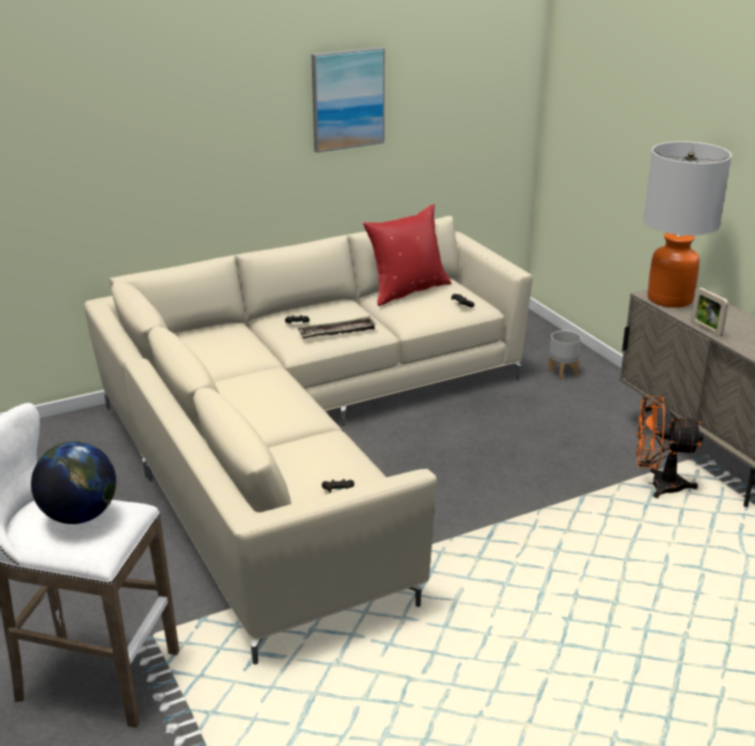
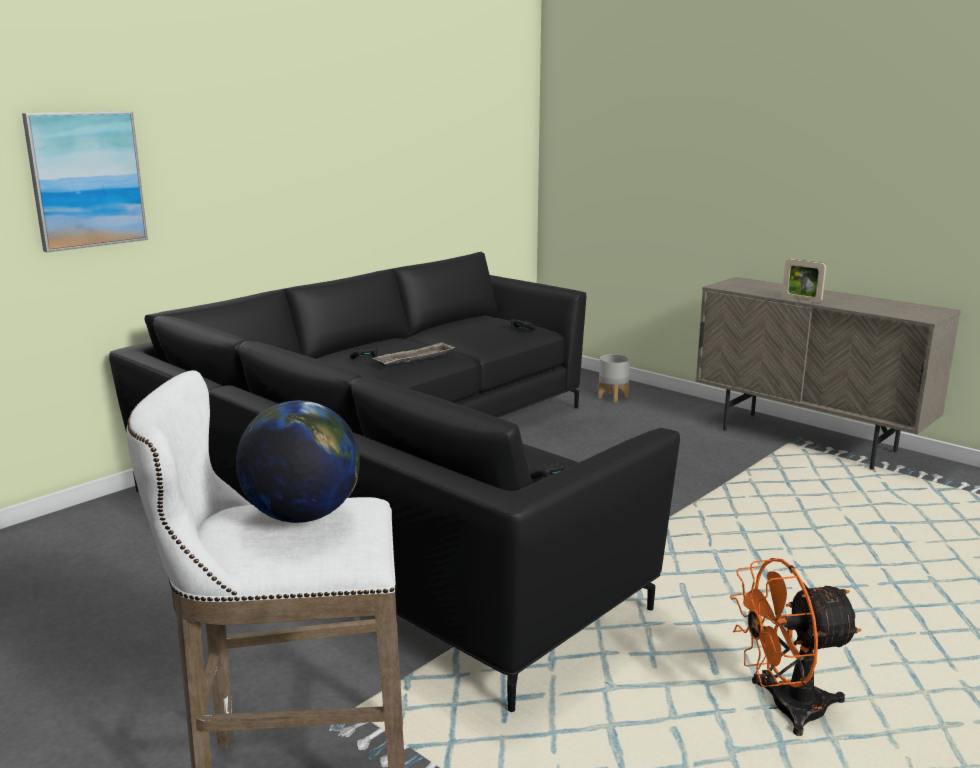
camera: 20 degrees left, 10 degrees down
beige sofa [84,216,533,665] -> black sofa [109,252,680,712]
picture [311,47,385,153] -> picture moved to [22,111,148,252]
red pillow [363,204,451,306] -> none
orange fan [636,396,704,498] -> orange fan moved to [730,558,862,736]
table lamp [643,141,732,308] -> none

